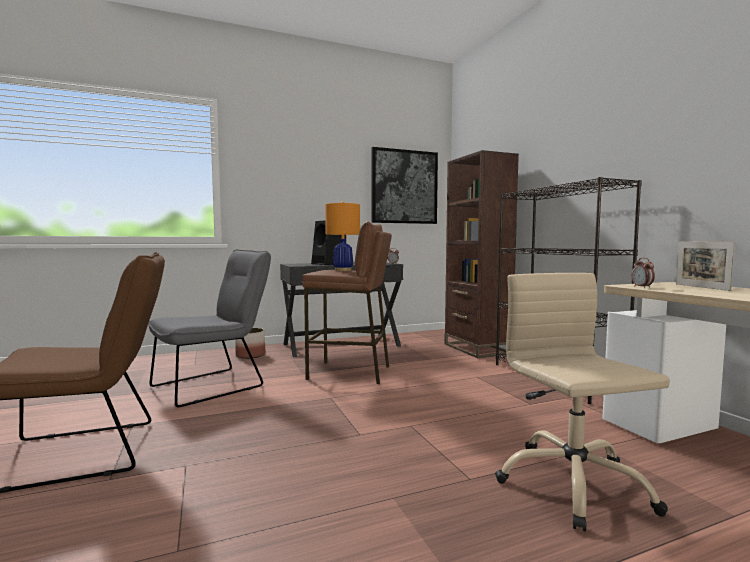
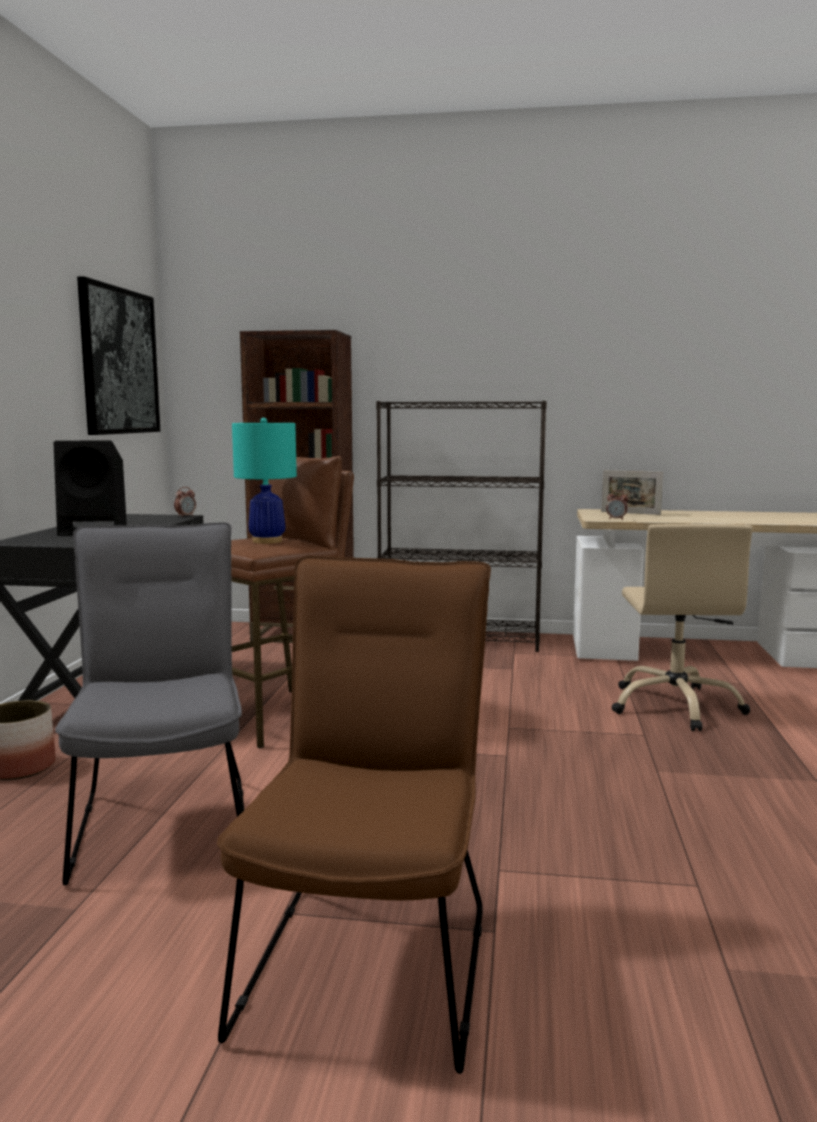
camera: 60 degrees left, 5 degrees up
orange table lamp [325,202,360,271] -> turquoise table lamp [232,418,297,544]
beige office chair [495,273,670,532] -> beige office chair turned 105 degrees counterclockwise [612,524,753,731]

